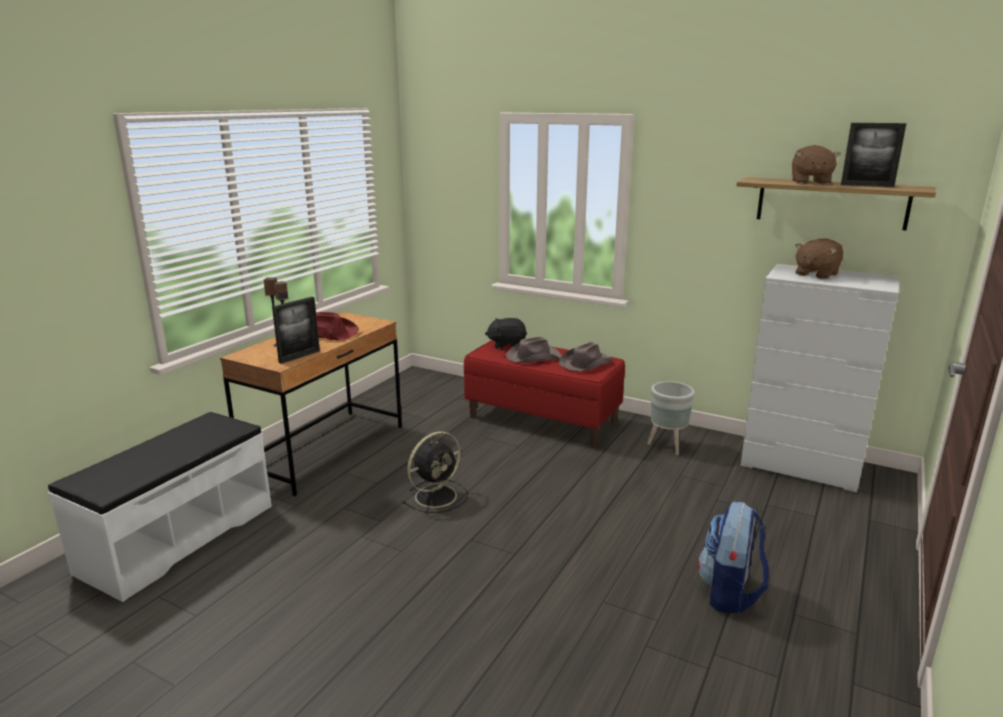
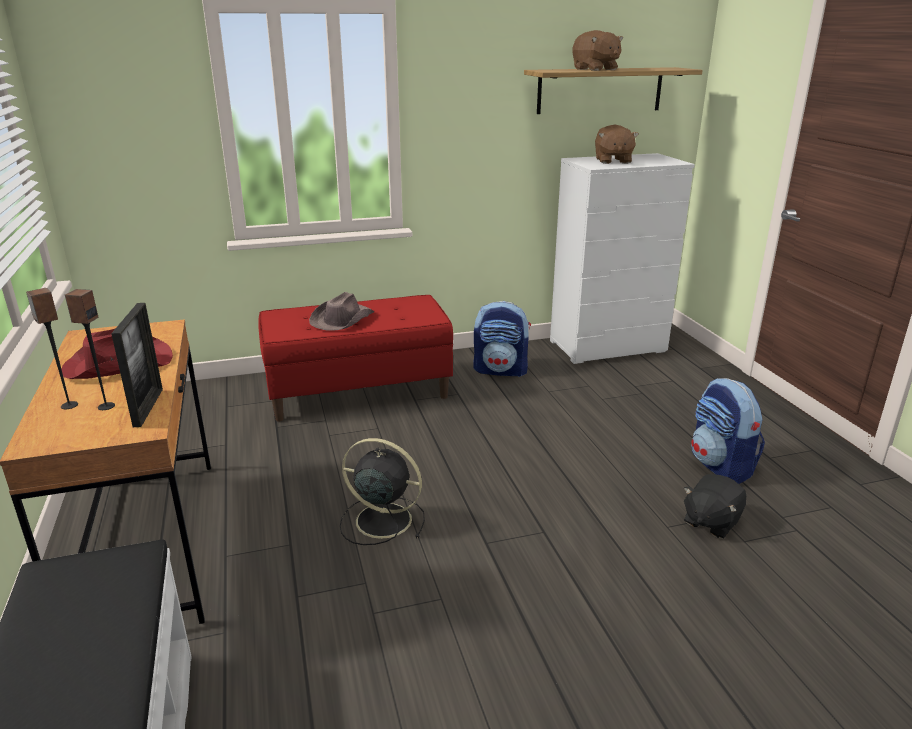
camera: 45 degrees left, 5 degrees up
black fan [403,431,468,513] -> black fan turned 75 degrees counterclockwise [340,438,425,545]
black plush toy [485,318,527,349] -> black plush toy moved to [684,474,746,539]
brown hat [559,342,613,371] -> none
grey planter [647,381,694,455] -> backpack [473,301,531,377]
picture frame [841,123,907,187] -> none

